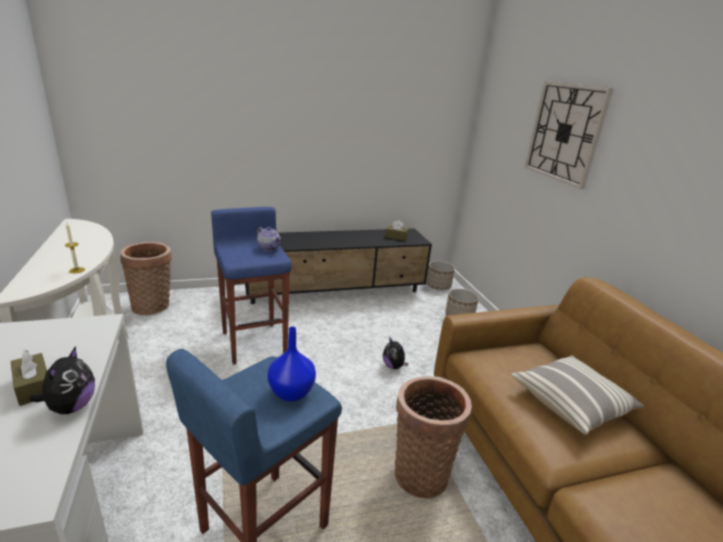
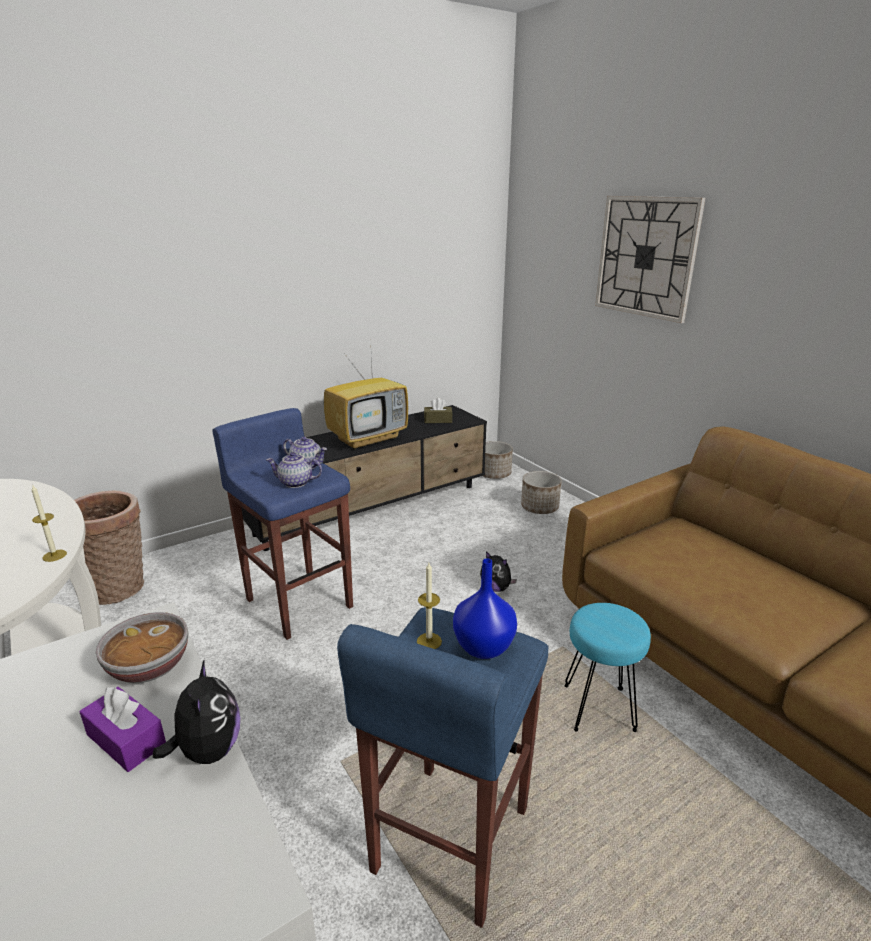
camera: 15 degrees left, 0 degrees up
brown tissue box [10,350,47,406] -> purple tissue box [79,687,166,772]
basket [395,376,472,499] -> turquoise stool [565,603,651,732]
pillow [511,355,644,435] -> none
none -> bowl [96,612,188,683]
none -> teapot [266,452,322,488]
none -> television [324,355,408,450]
none -> candle [417,563,442,649]

